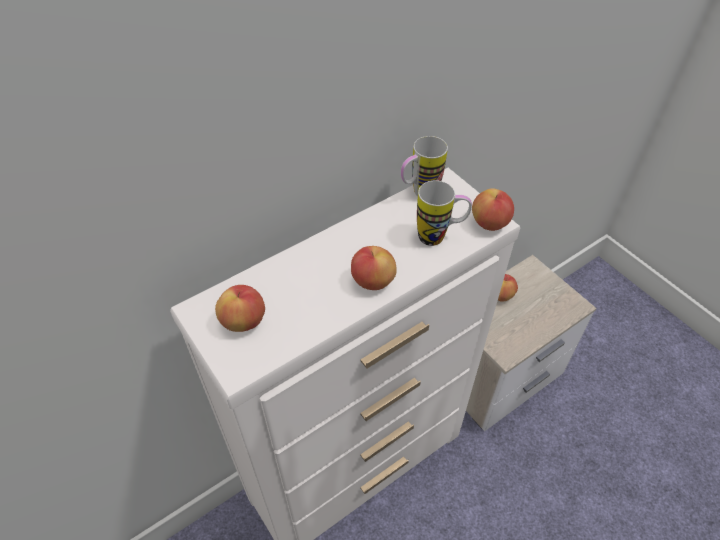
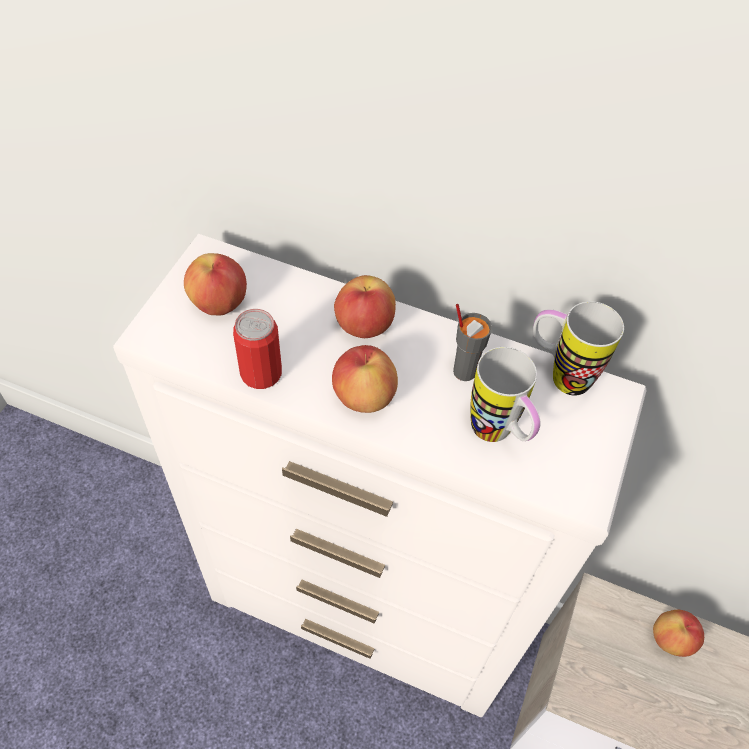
camera: 55 degrees right, 5 degrees up
apple [472,188,514,231] -> apple moved to [334,275,396,338]
none -> can [233,309,282,389]
none -> grey cup [453,304,492,381]

